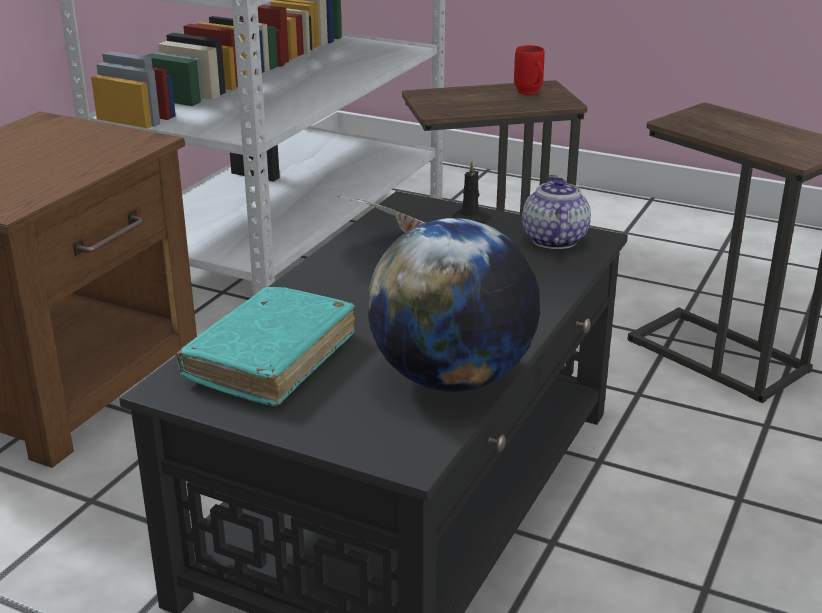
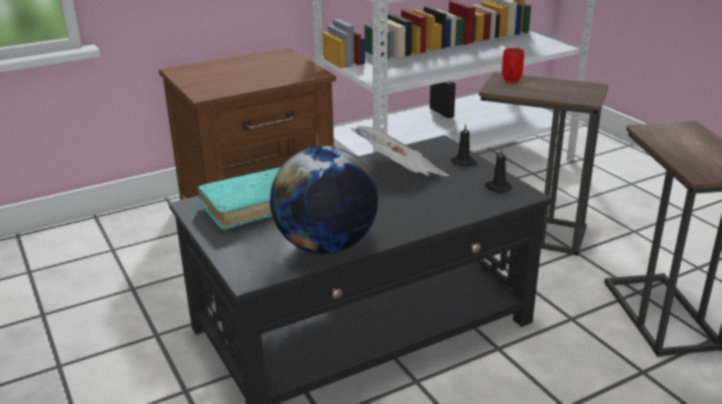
camera: 35 degrees right, 0 degrees up
red mug [514,45,545,95] -> red mug moved to [502,48,524,83]
teapot [522,175,591,249] -> black candle [485,147,512,193]

